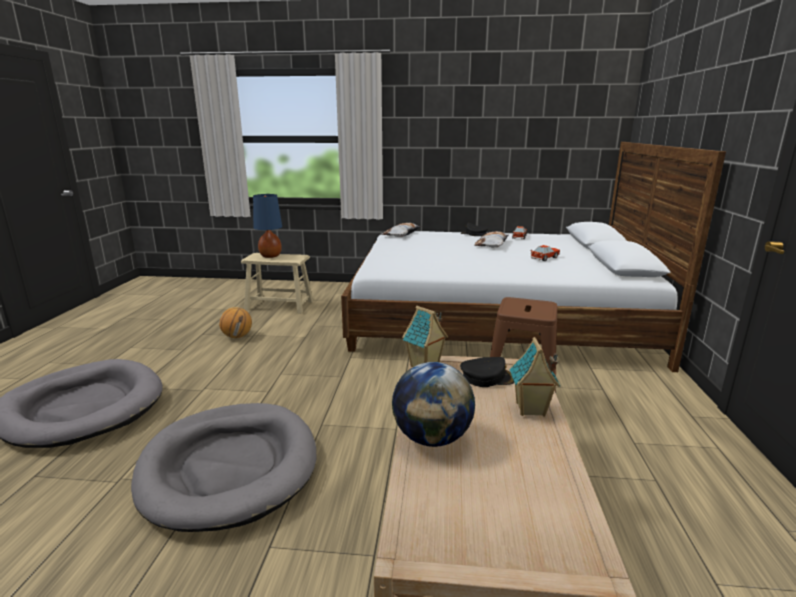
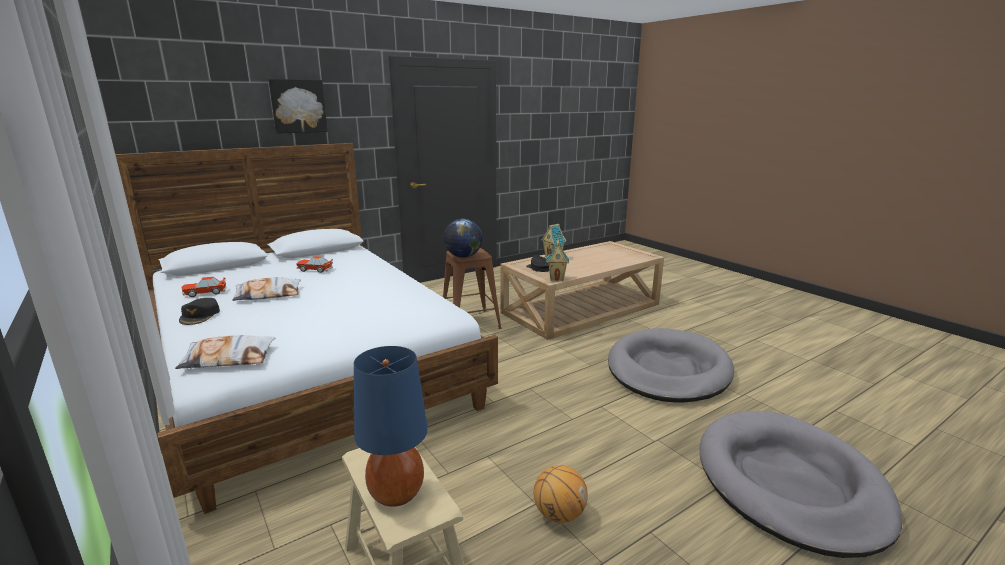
camera: 130 degrees left, 0 degrees up
globe [392,362,475,447] -> globe moved to [444,219,482,258]
none -> picture [268,79,328,134]

